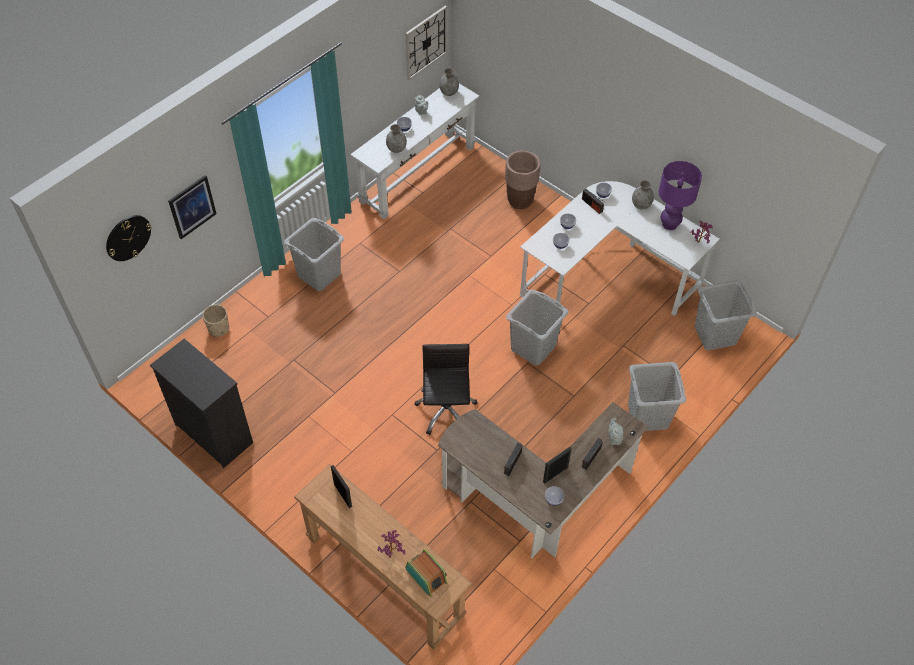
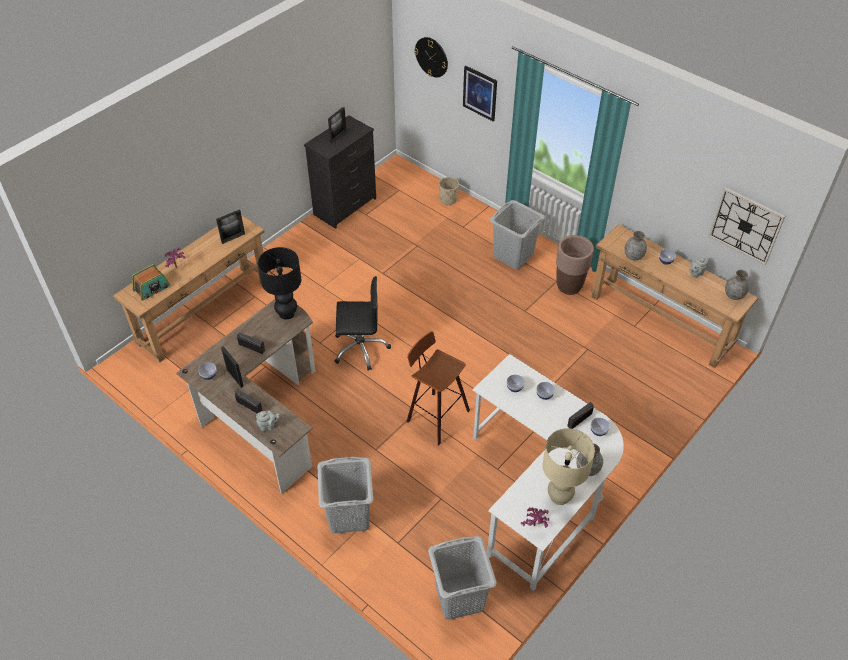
camera: 90 degrees right, 5 degrees down
white console table [350,84,480,219] -> brown console table [591,224,758,368]
brown planter [505,150,541,209] -> brown planter moved to [556,235,594,295]
grey laundry basket [506,290,569,365] -> stool [406,331,470,445]
purple table lamp [659,161,702,230] -> beige table lamp [543,428,595,505]
none -> black table lamp [258,247,301,319]
none -> picture frame [328,107,347,144]

